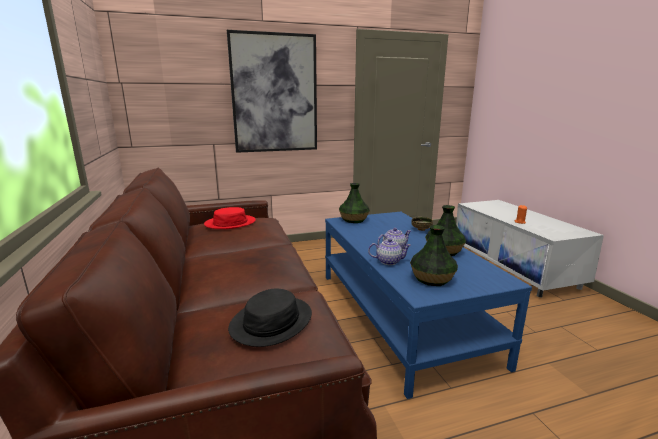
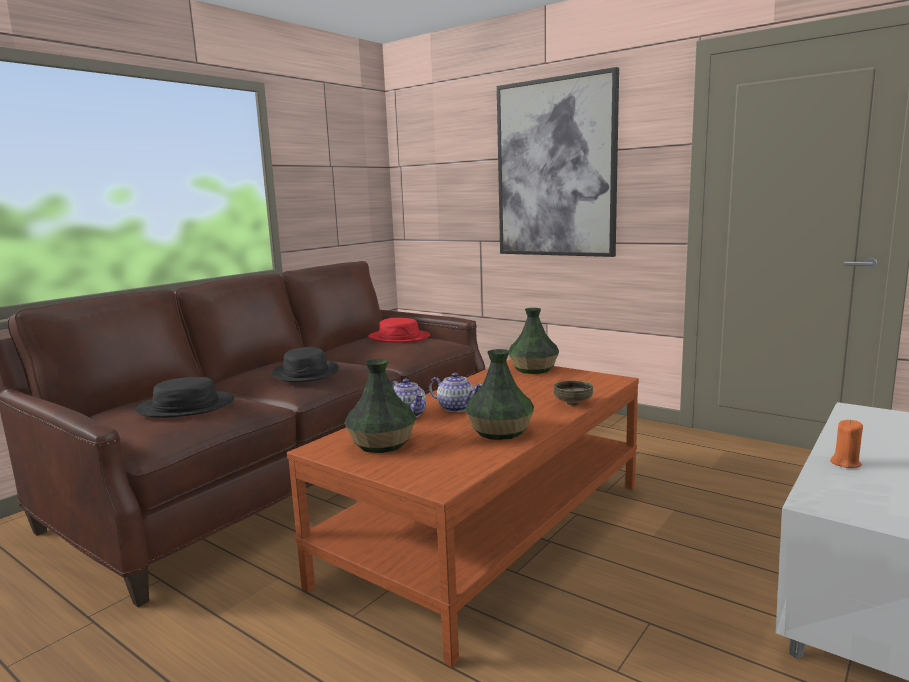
camera: 55 degrees right, 5 degrees down
blue coffee table [325,212,532,399] -> brown coffee table [287,360,639,667]
none -> black hat [272,347,339,382]

